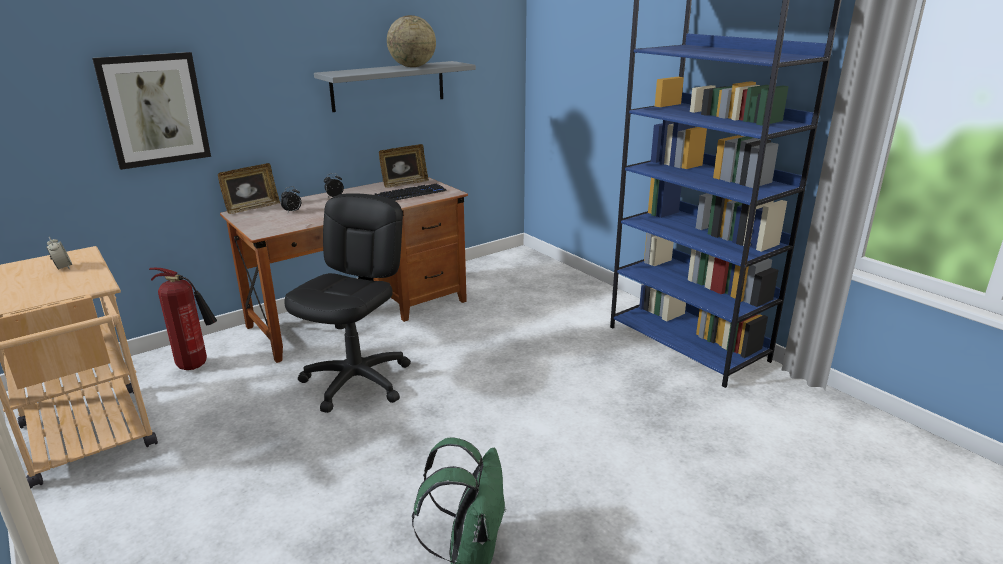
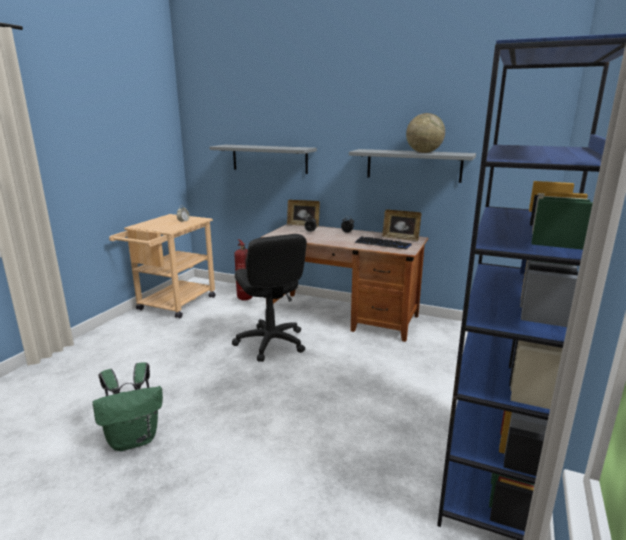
camera: 60 degrees right, 5 degrees down
picture [92,52,211,170] -> grey shelf [209,145,317,174]
black office chair [284,193,411,413] -> black office chair turned 75 degrees clockwise [232,234,307,362]

